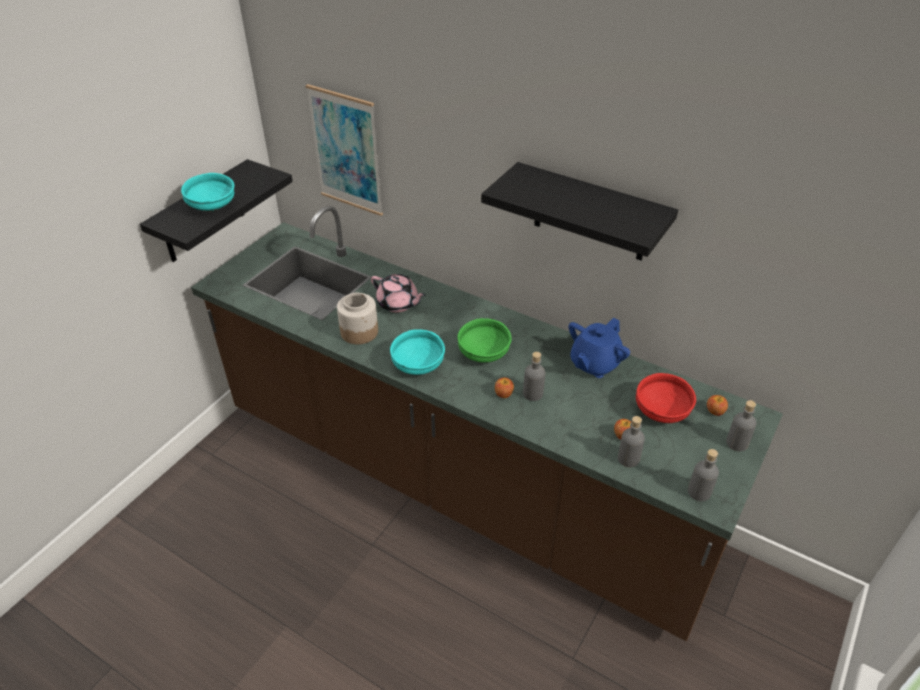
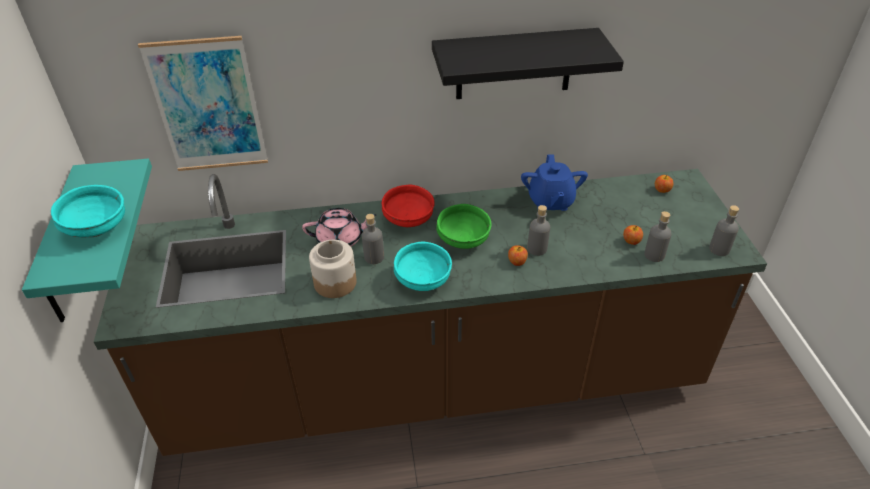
camera: 40 degrees left, 0 degrees up
black shelf [140,159,293,262] -> turquoise shelf [22,159,152,322]
red bowl [636,373,696,423] -> red bowl moved to [382,185,435,227]
grey bottle [726,400,757,451] -> grey bottle moved to [362,214,384,264]

